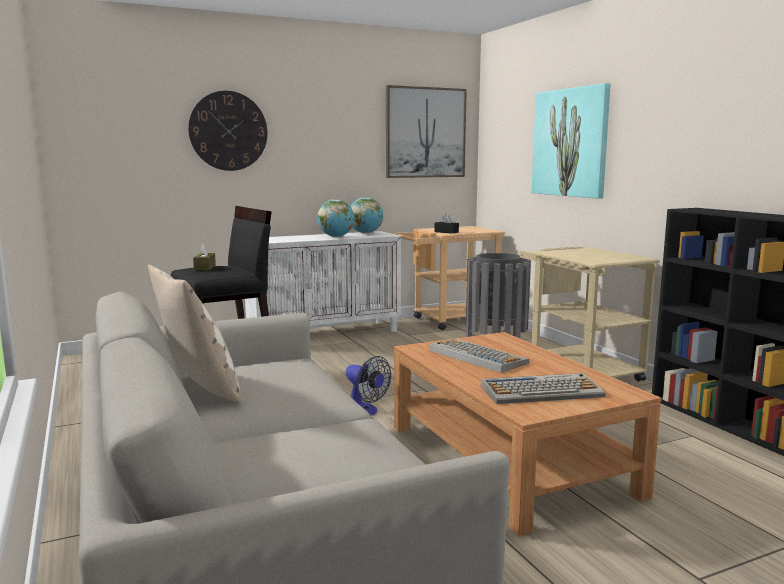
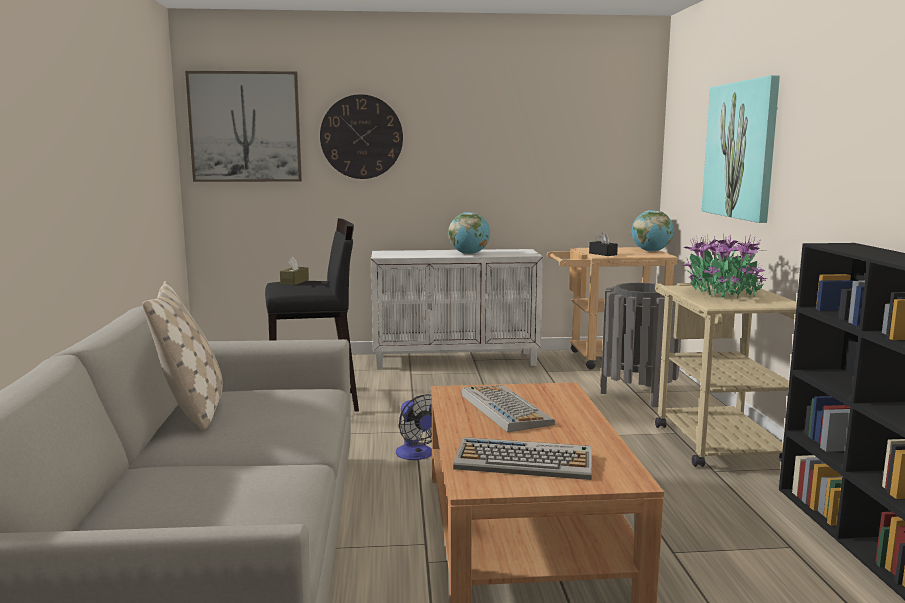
camera: 20 degrees right, 0 degrees up
globe [350,197,383,233] -> globe moved to [632,210,674,252]
picture [386,85,467,178] -> picture moved to [185,71,302,182]
none -> potted plant [682,233,767,298]

